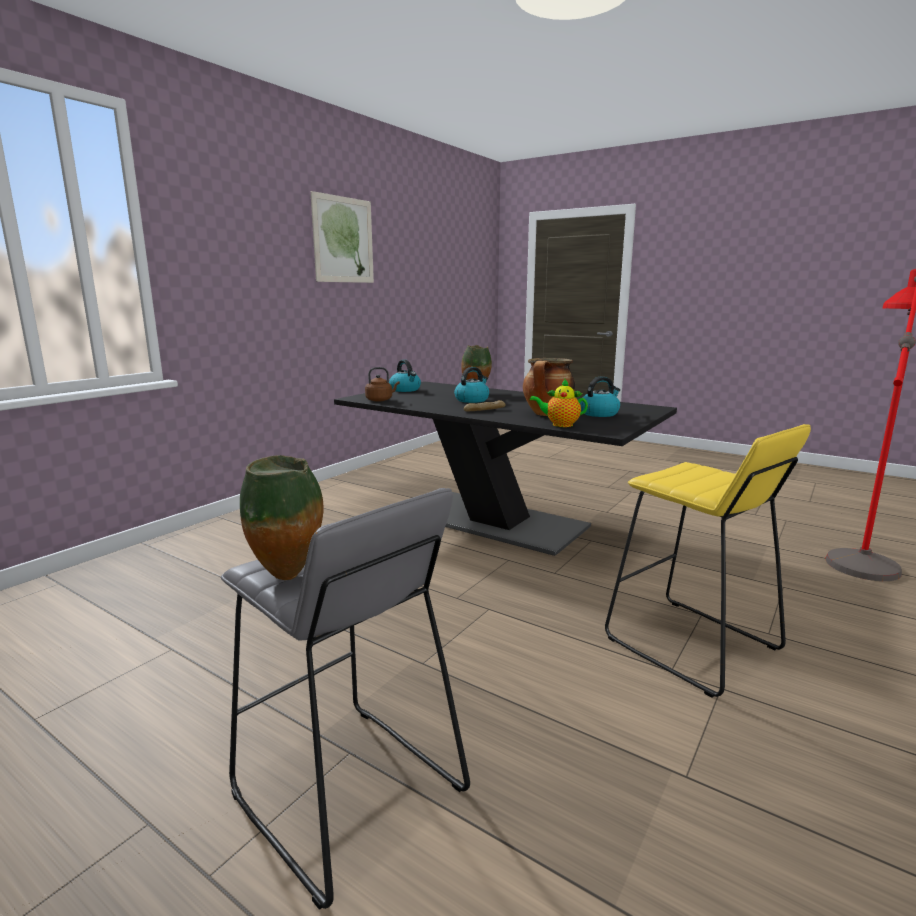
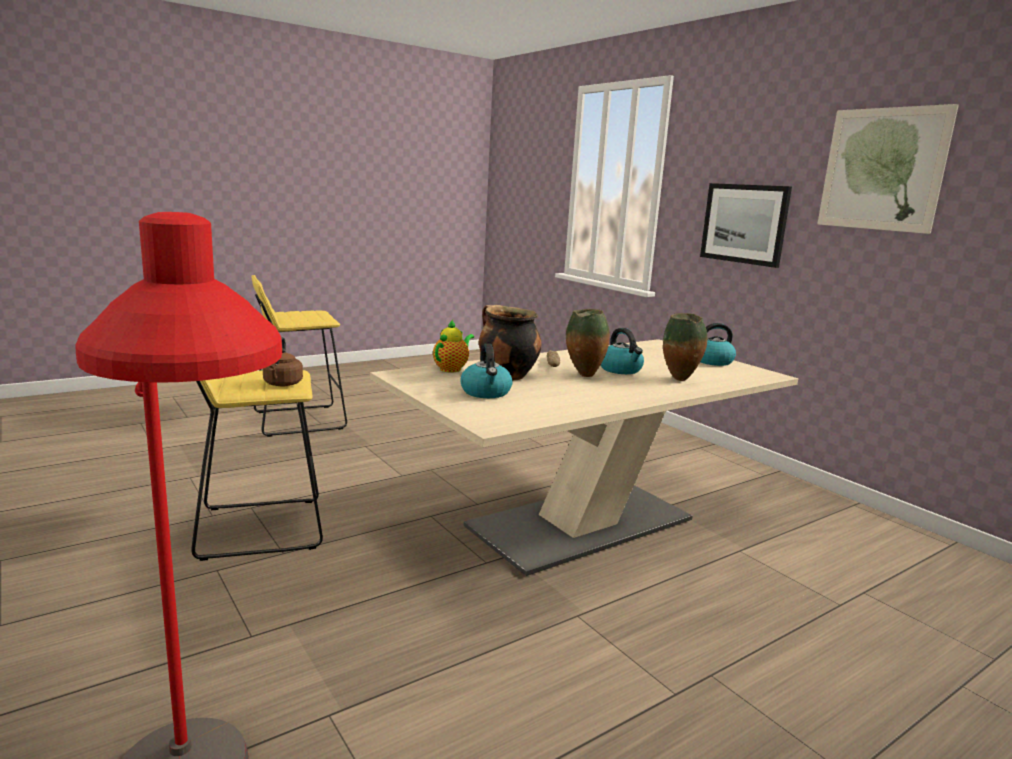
camera: 110 degrees right, 0 degrees up
grey stool [221,488,470,910] -> yellow stool [252,275,347,437]
vase [240,455,323,580] -> vase moved to [566,309,610,377]
black dining table [334,381,677,556] -> beige dining table [370,339,798,576]
brown kettle [365,367,400,402] -> brown kettle moved to [263,337,303,386]
none -> picture [700,183,792,268]

